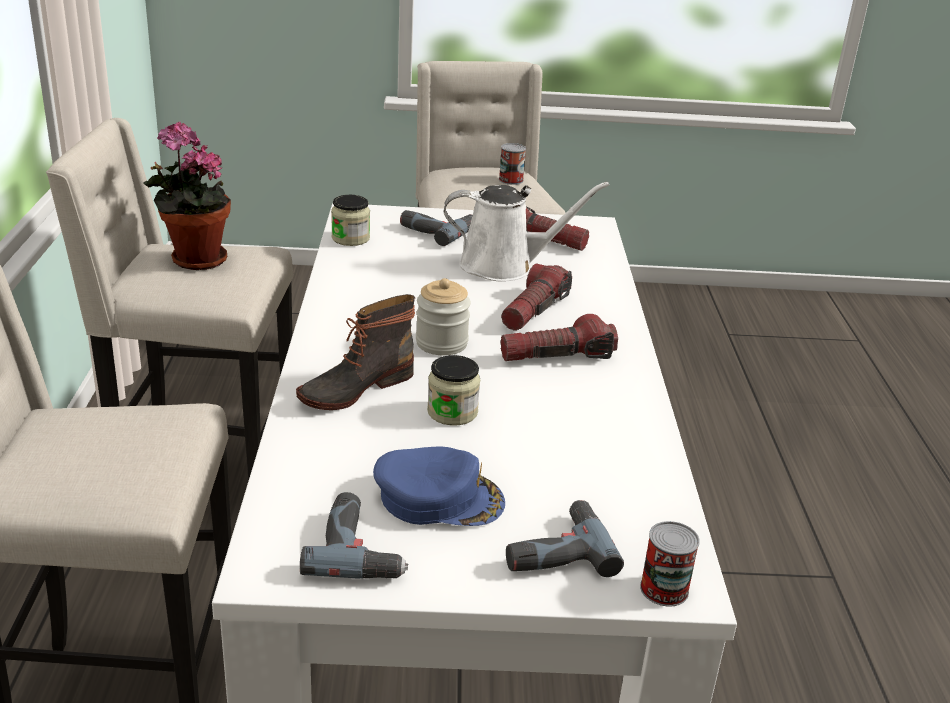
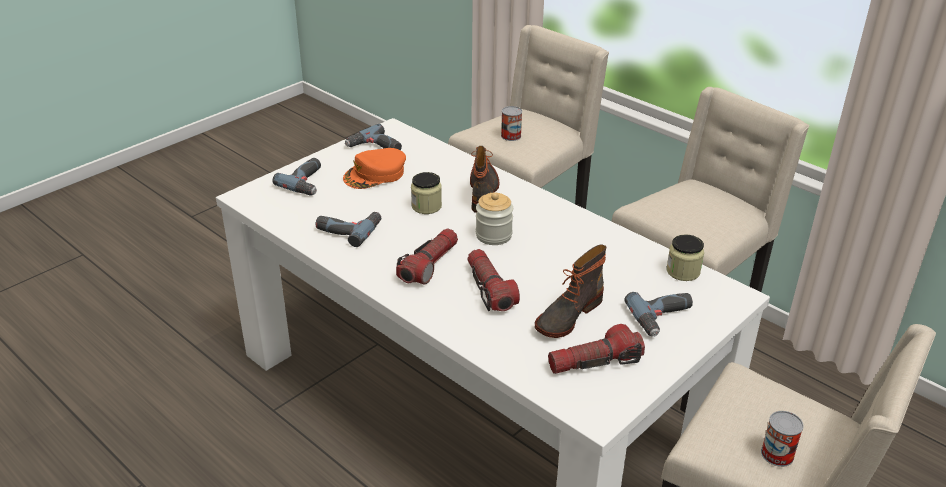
camera: 135 degrees right, 5 degrees up
potted plant [144,122,231,270] -> none
blue cap [373,447,505,526] -> orange cap [343,148,406,189]
white watering can [444,182,609,281] -> boot [535,245,606,338]
can [640,521,700,607] -> can moved to [501,106,522,141]
none -> power drill [316,212,381,247]

